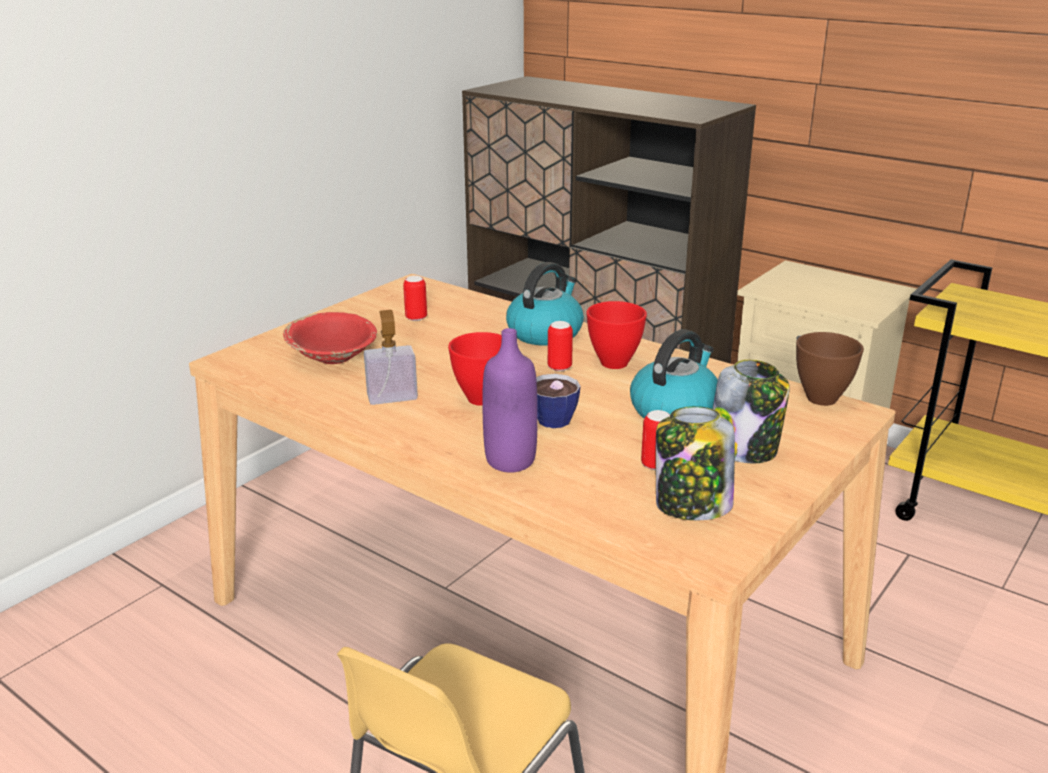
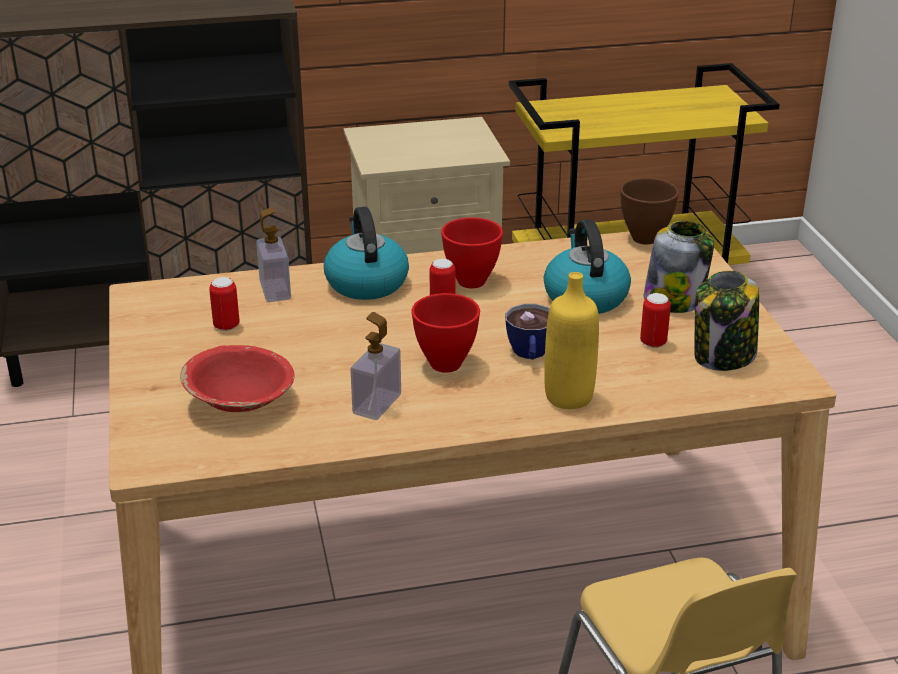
camera: 50 degrees left, 5 degrees up
purple bottle [482,328,538,473] -> yellow bottle [544,272,599,409]
none -> soap dispenser [256,207,291,302]

